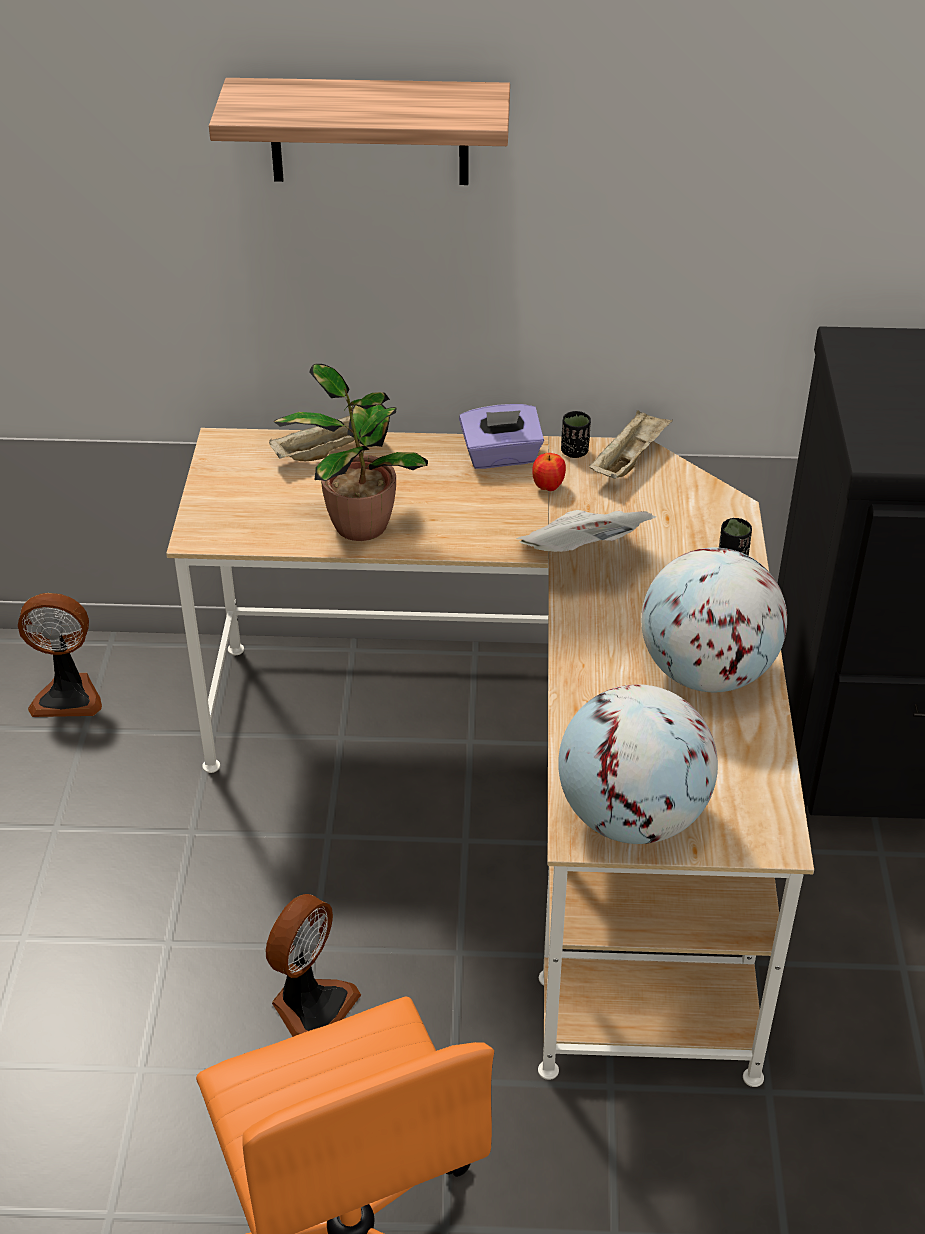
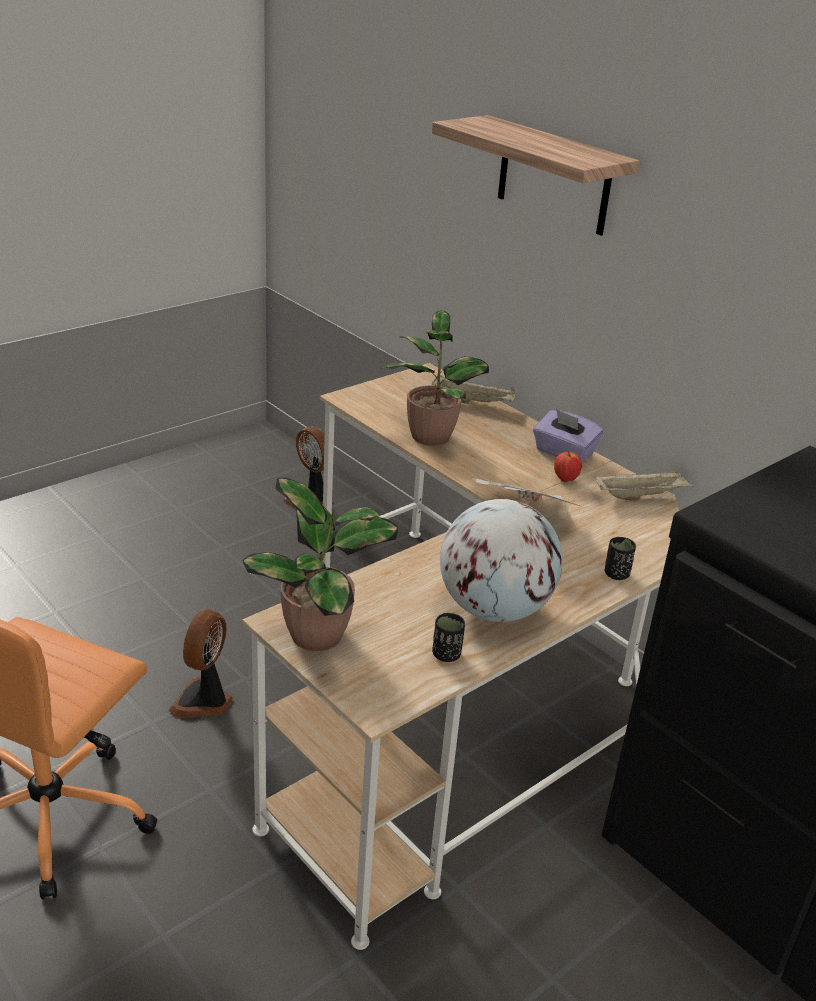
camera: 45 degrees right, 10 degrees down
fan [266,894,361,1037] -> fan turned 120 degrees clockwise [169,609,233,718]
globe [558,684,718,844] -> potted plant [243,478,398,651]
black cup [561,411,591,458] -> black cup moved to [432,613,465,662]

